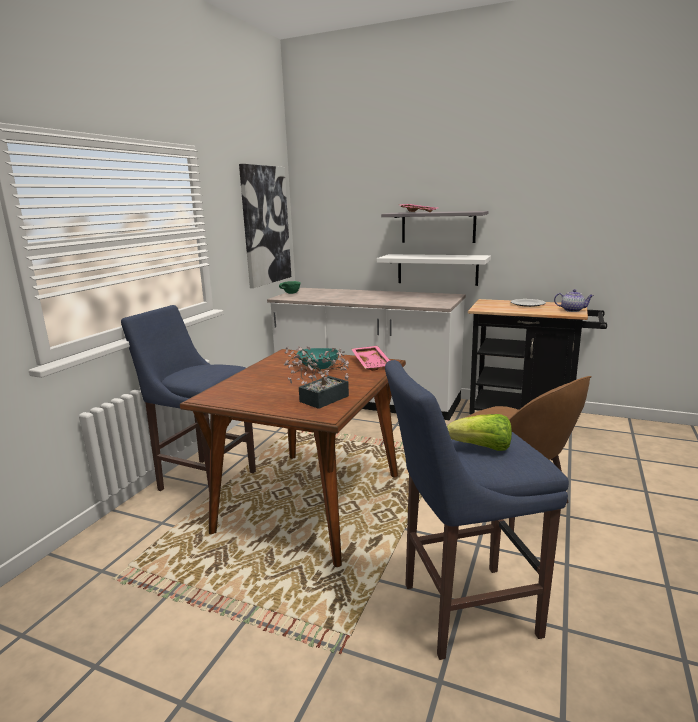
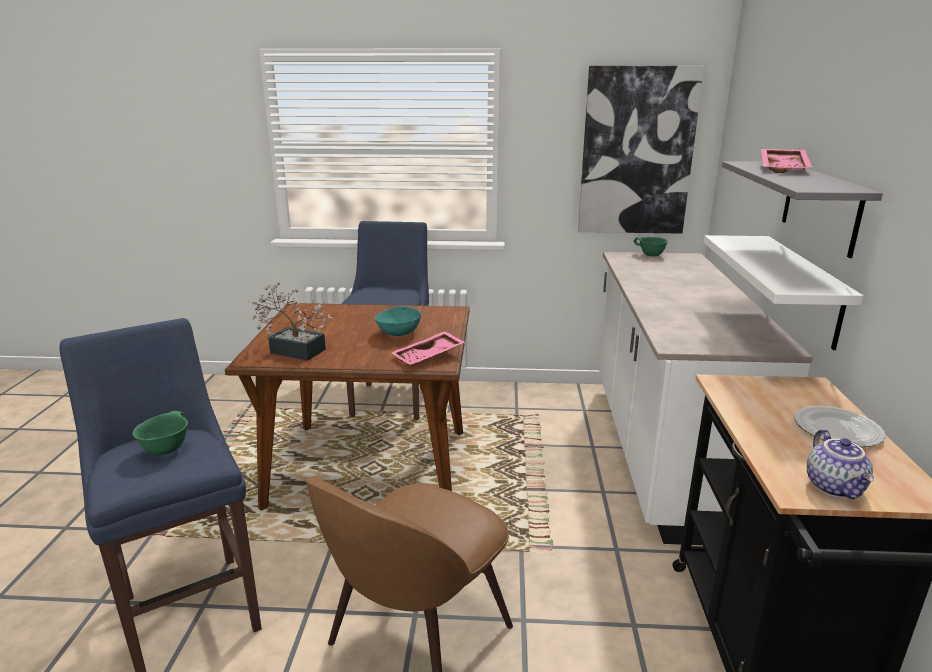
camera: 70 degrees right, 5 degrees up
lettuce [447,414,512,451] -> green bowl [133,411,188,455]

